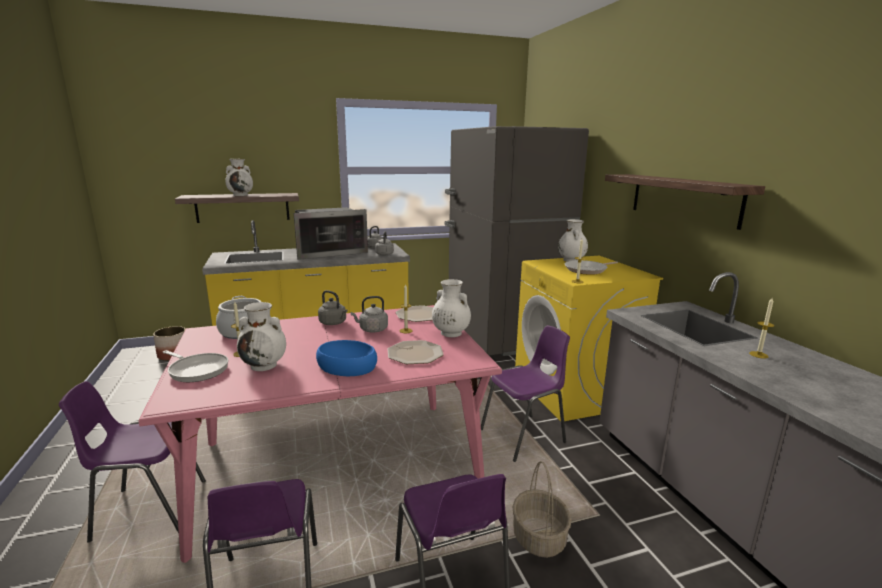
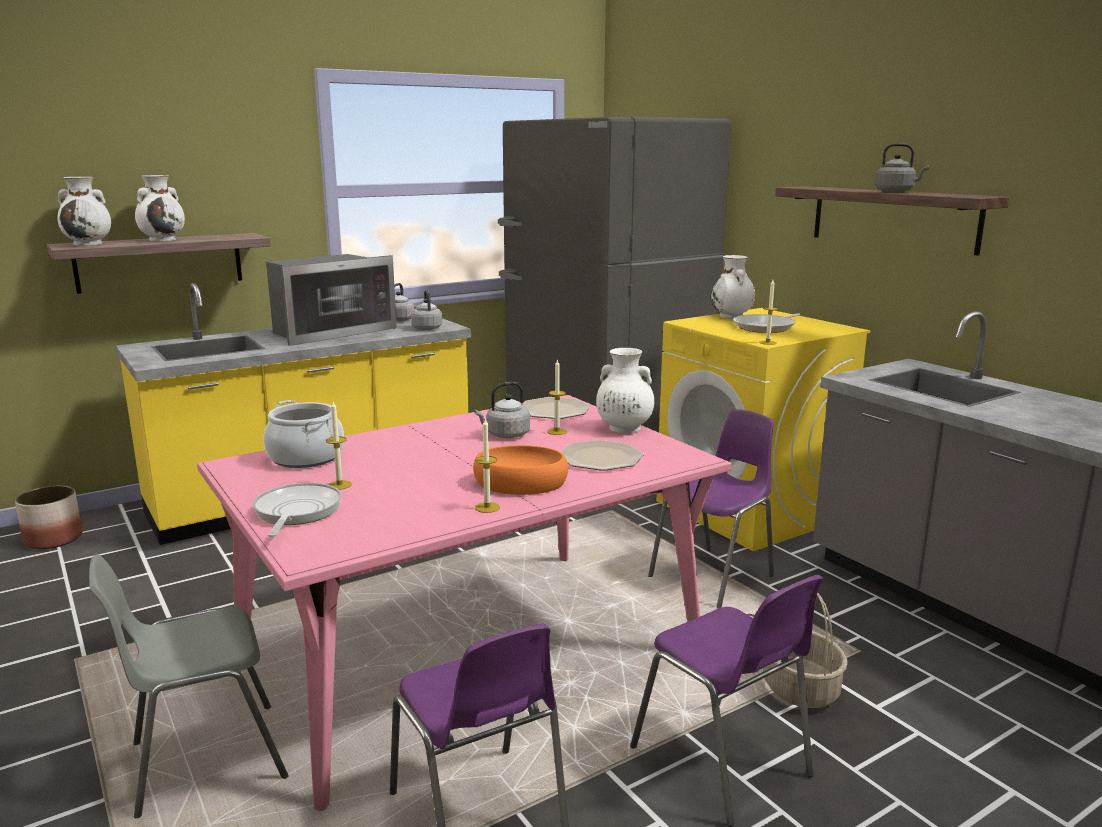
camera: 15 degrees left, 0 degrees up
purple chair [59,381,206,543] -> grey chair [89,554,289,818]
frying pan [163,350,228,382] -> frying pan turned 105 degrees counterclockwise [253,483,342,537]
white vase [237,302,286,371] -> white vase moved to [57,177,111,246]
blue bowl [316,340,377,376] -> orange bowl [473,445,568,495]
grey kettle [318,290,347,325] -> grey kettle moved to [875,143,929,192]
candle [749,298,775,359] -> candle moved to [475,419,500,513]

